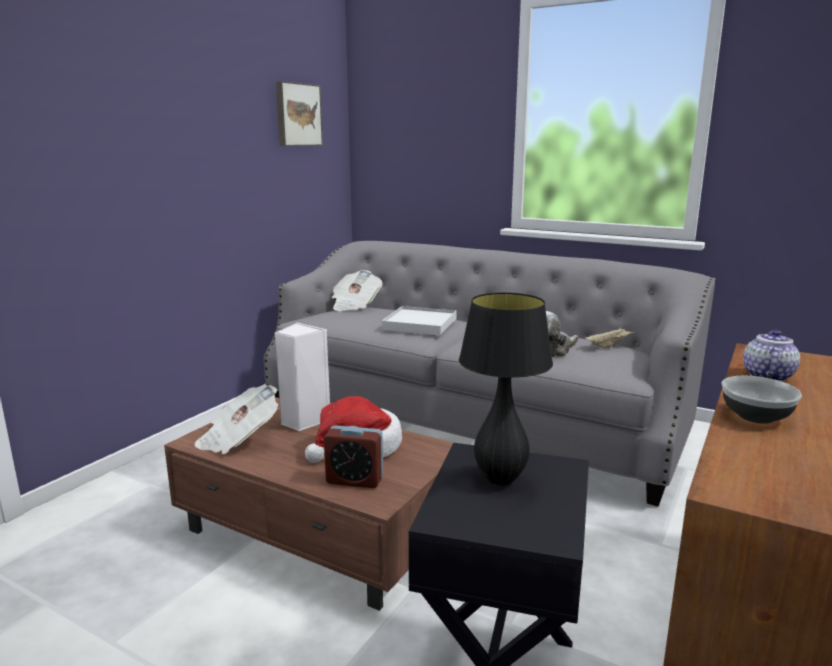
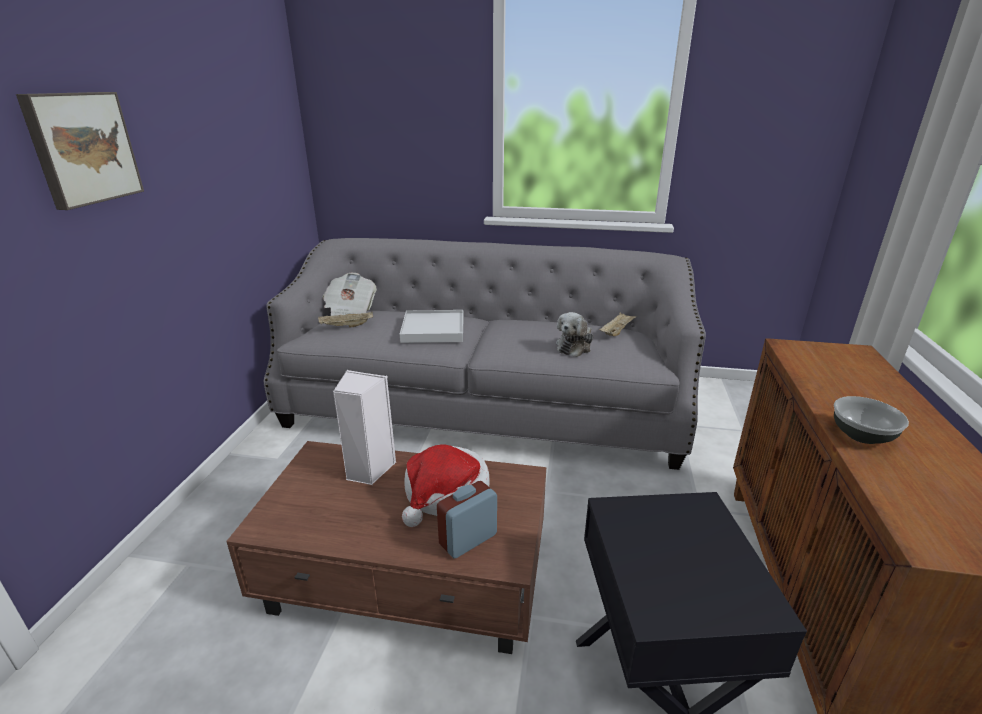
camera: 20 degrees left, 10 degrees up
newspaper [195,385,278,454] -> none
picture [276,81,323,146] -> picture moved to [16,92,144,210]
alarm clock [324,425,383,488] -> alarm clock turned 150 degrees clockwise [437,481,497,559]
black table lamp [459,293,553,486] -> none
teapot [743,330,800,382] -> none
none -> beige tray [318,311,373,327]

